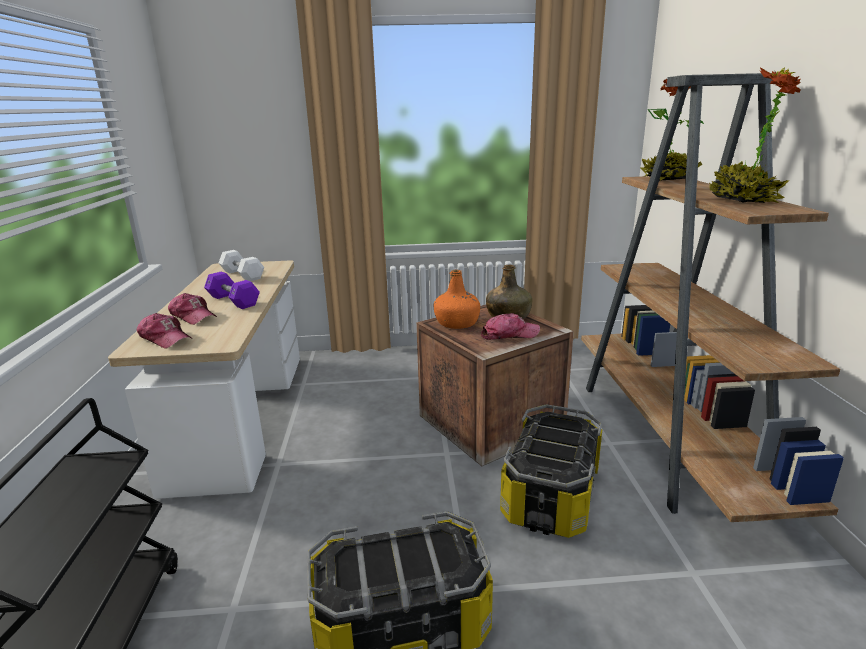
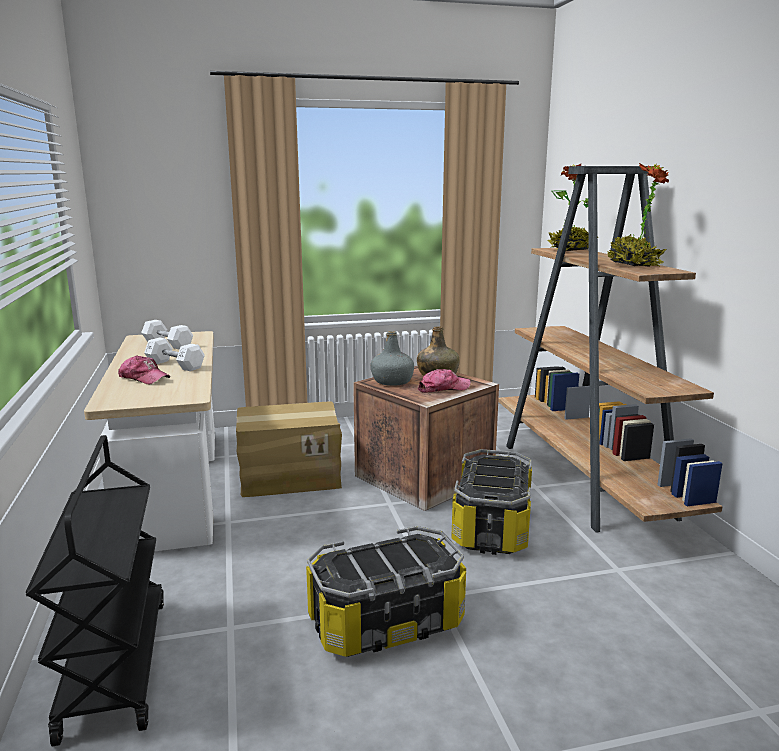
camera: 10 degrees left, 5 degrees down
cap [137,313,192,349] -> none
purple dumbbell [204,272,260,309] -> white dumbbell [144,337,205,371]
orange bottle [434,270,480,329] -> grey bottle [370,331,414,386]
none -> cardboard box [236,401,342,497]

